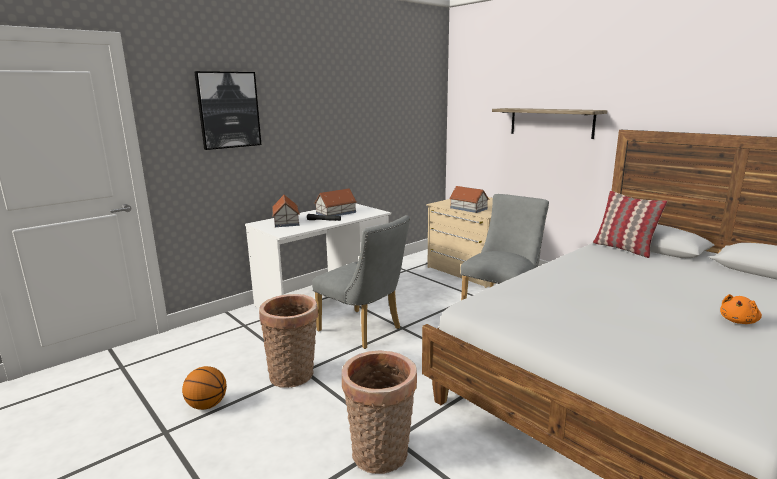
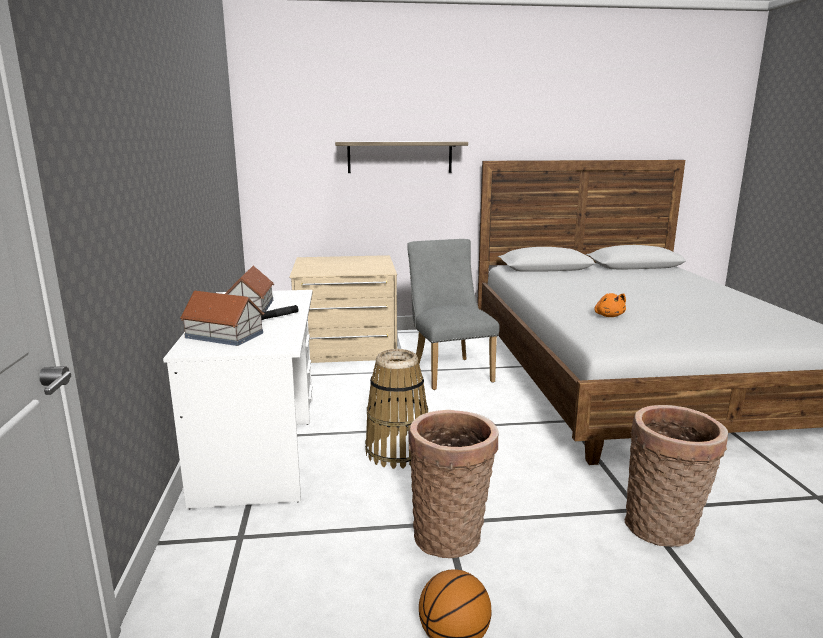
camera: 55 degrees left, 0 degrees up
picture [194,71,261,150] -> none
grey chair [312,215,410,349] -> basket [365,349,428,469]
toy house [449,186,489,213] -> none
pillow [593,191,667,258] -> none
orange plush toy [720,294,762,324] -> orange plush toy moved to [594,293,626,317]

